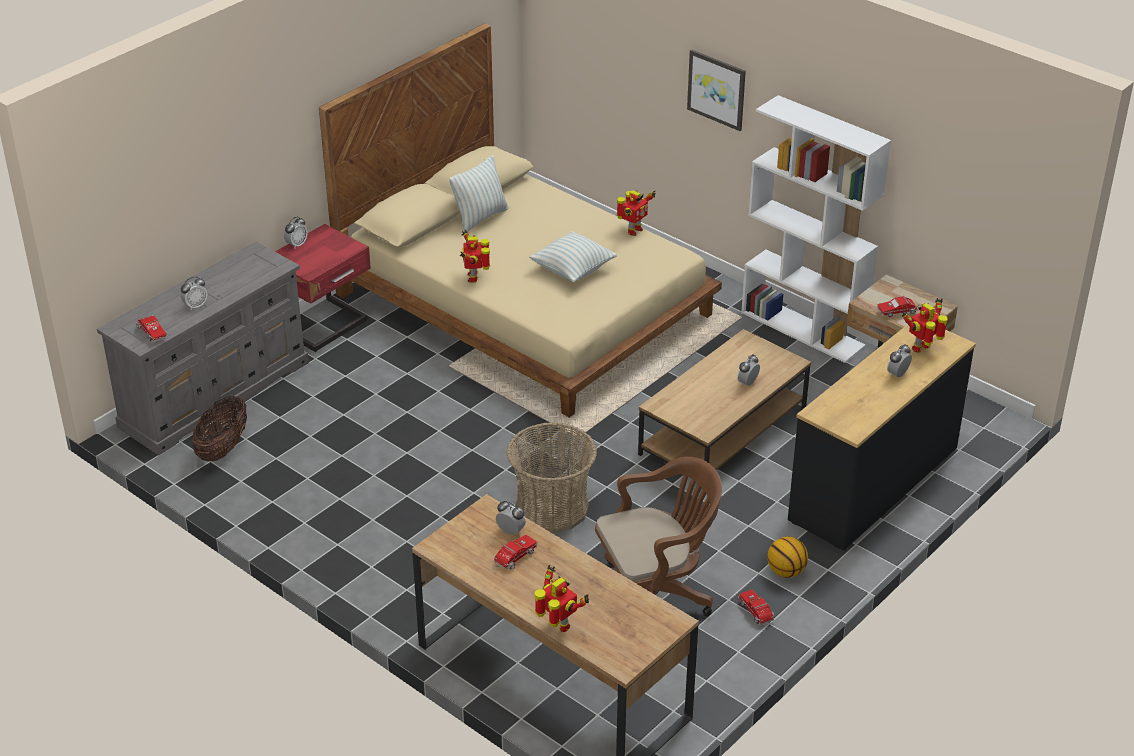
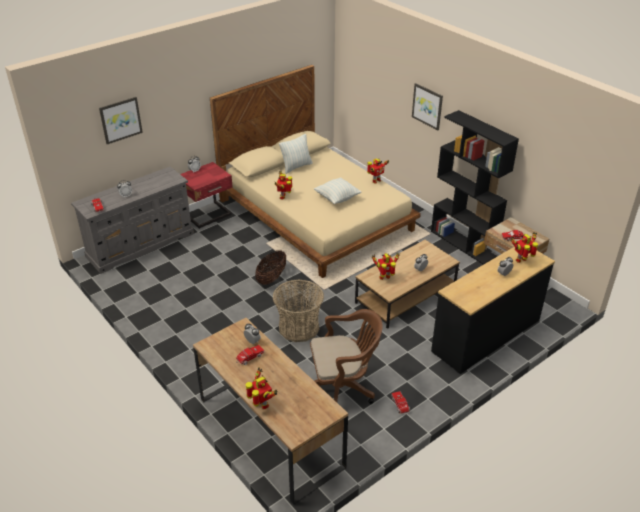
camera: 10 degrees right, 0 degrees up
basket [192,396,247,462] -> basket moved to [255,250,286,285]
white bookcase [741,95,891,363] -> black bookcase [431,110,519,265]
basketball [767,536,808,578] -> none
none -> picture [99,97,143,144]
none -> toy robot [372,252,400,280]

